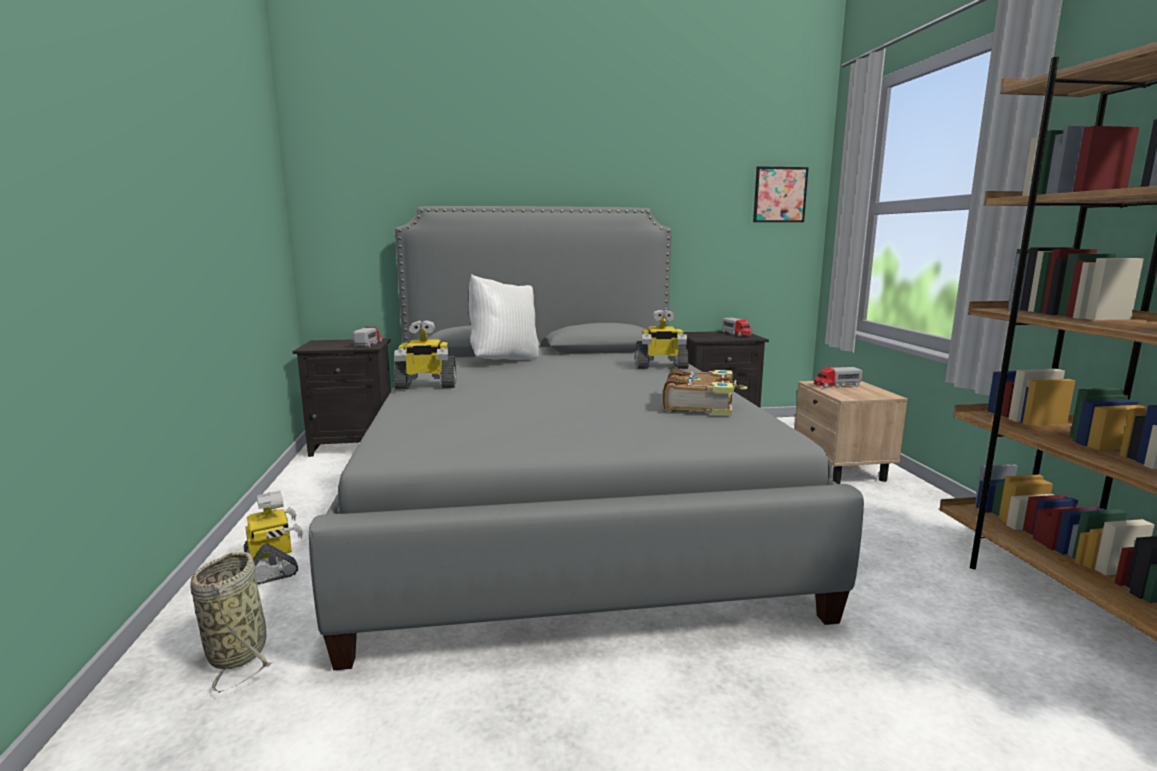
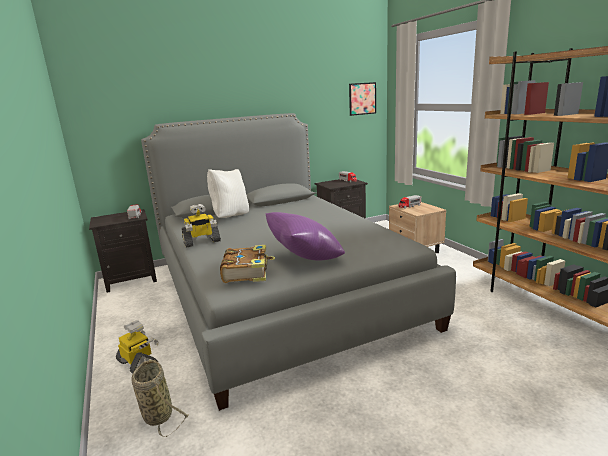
camera: 15 degrees left, 5 degrees up
toy robot [635,310,689,369] -> none
book [663,368,747,416] -> book moved to [220,245,275,283]
none -> purple pillow [265,212,345,261]

